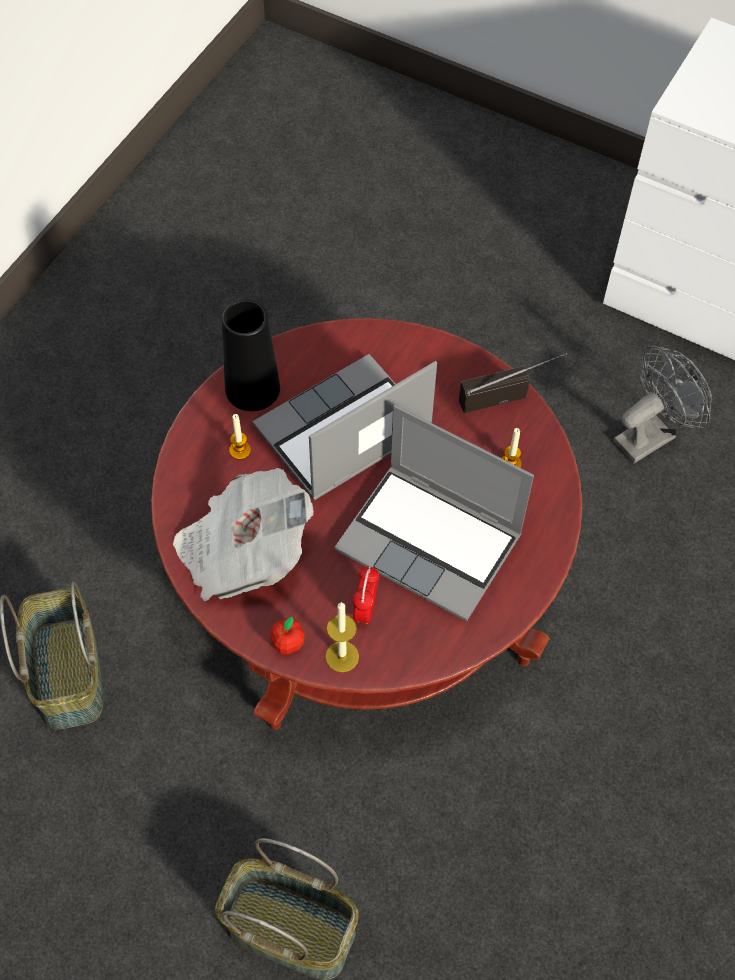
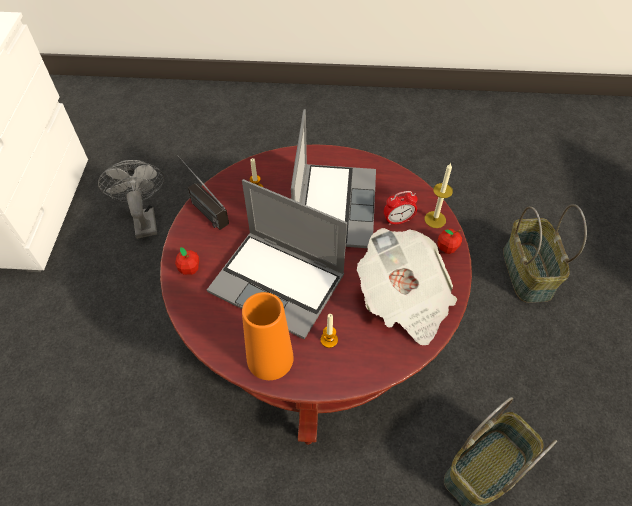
camera: 115 degrees left, 5 degrees down
black vase [222,300,280,411] -> orange vase [242,292,294,380]
grey fan [613,346,712,463] -> grey fan turned 45 degrees clockwise [98,160,164,239]
none -> apple [175,247,199,275]

